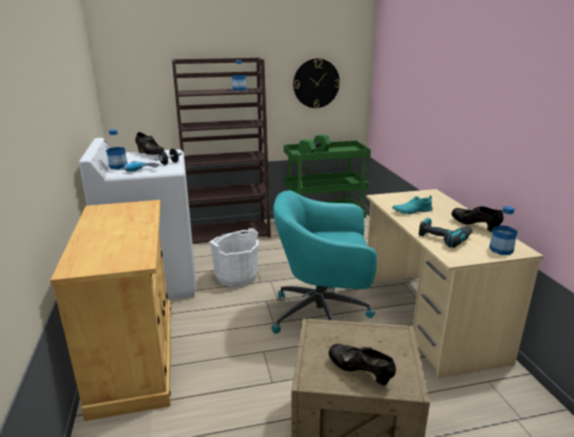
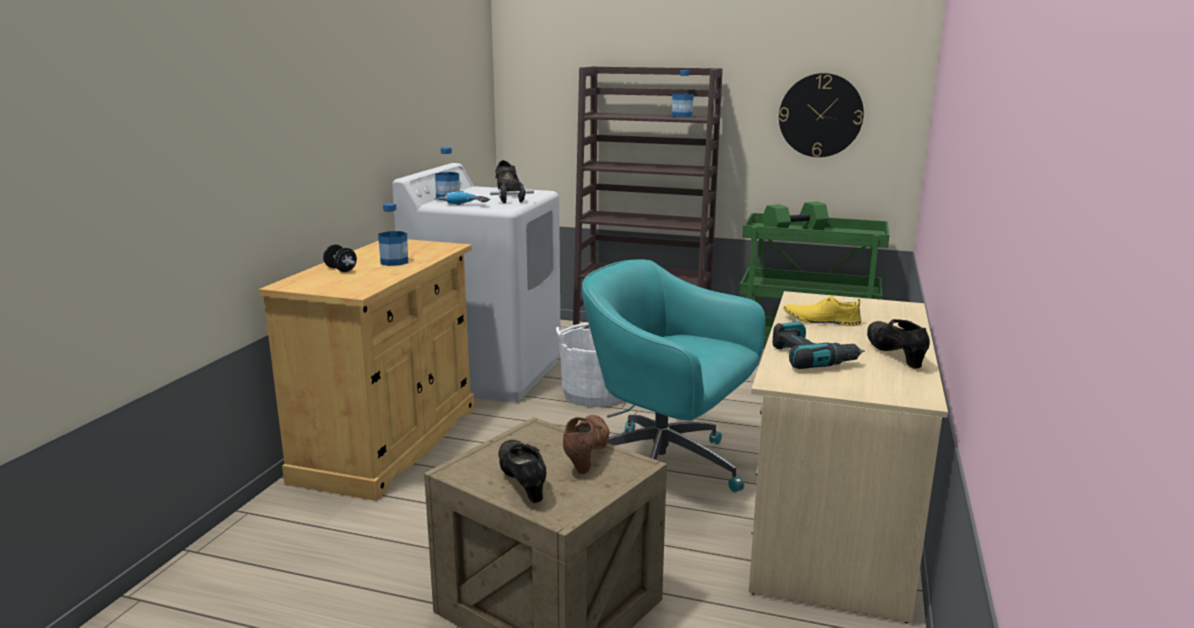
camera: 30 degrees right, 5 degrees down
turquoise shoe [392,196,433,214] -> yellow shoe [784,295,861,326]
bottle [489,206,518,255] -> bottle moved to [378,203,408,266]
none -> black dumbbell [323,244,357,272]
none -> brown shoe [563,415,610,474]

